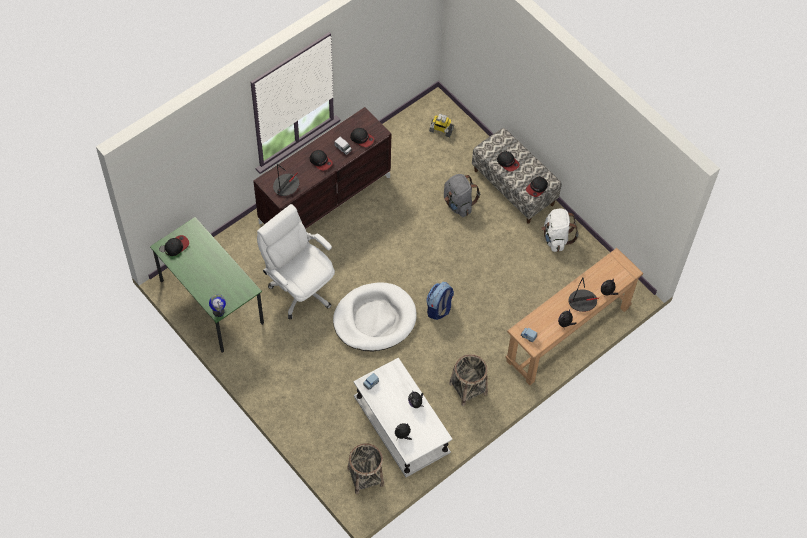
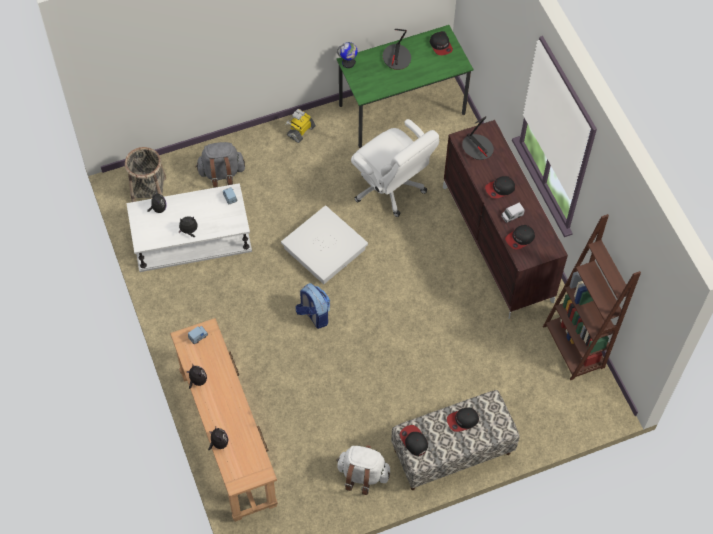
camera: 110 degrees right, 0 degrees up
white office chair [257,204,335,319] -> white office chair turned 75 degrees clockwise [351,119,439,217]
white dog bed [333,283,417,351] -> white storage box [281,205,368,284]
toy robot [429,114,454,137] -> toy robot moved to [285,109,316,143]
grey backpack [444,174,480,217] -> grey backpack moved to [195,142,245,188]
basket [449,354,488,406] -> none
table lamp [568,277,599,312] -> table lamp moved to [383,29,411,70]
none -> brown bookcase [543,214,641,380]

